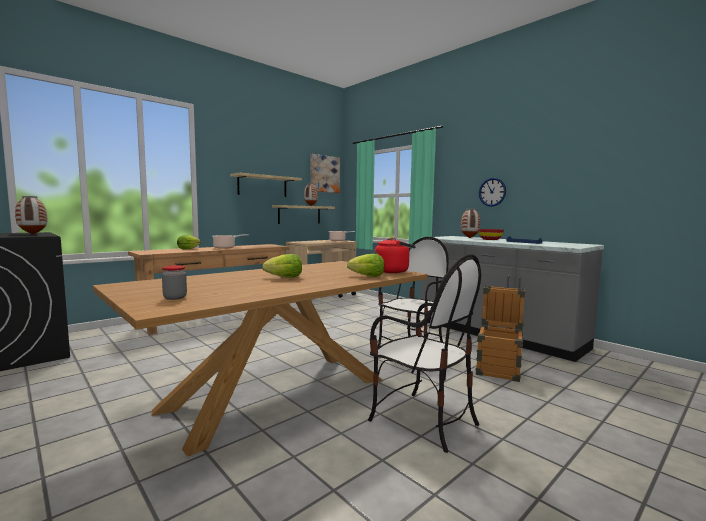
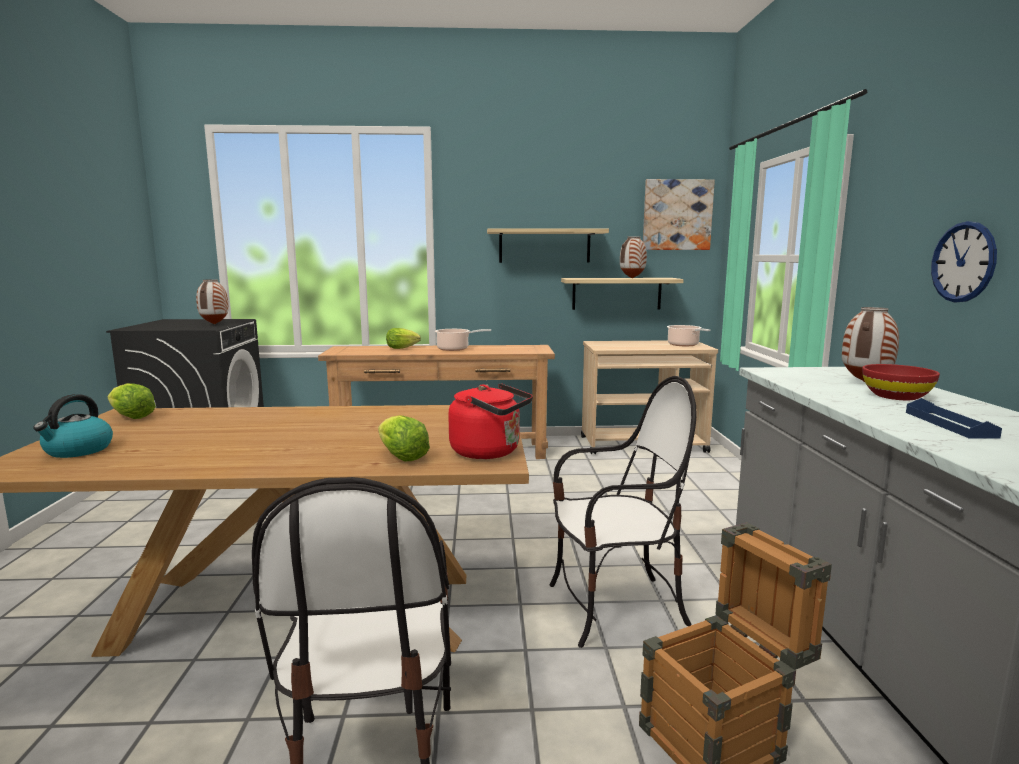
camera: 40 degrees right, 5 degrees up
jar [162,265,187,300] -> kettle [33,394,113,458]
lettuce [262,254,302,278] -> lettuce moved to [108,383,156,419]

